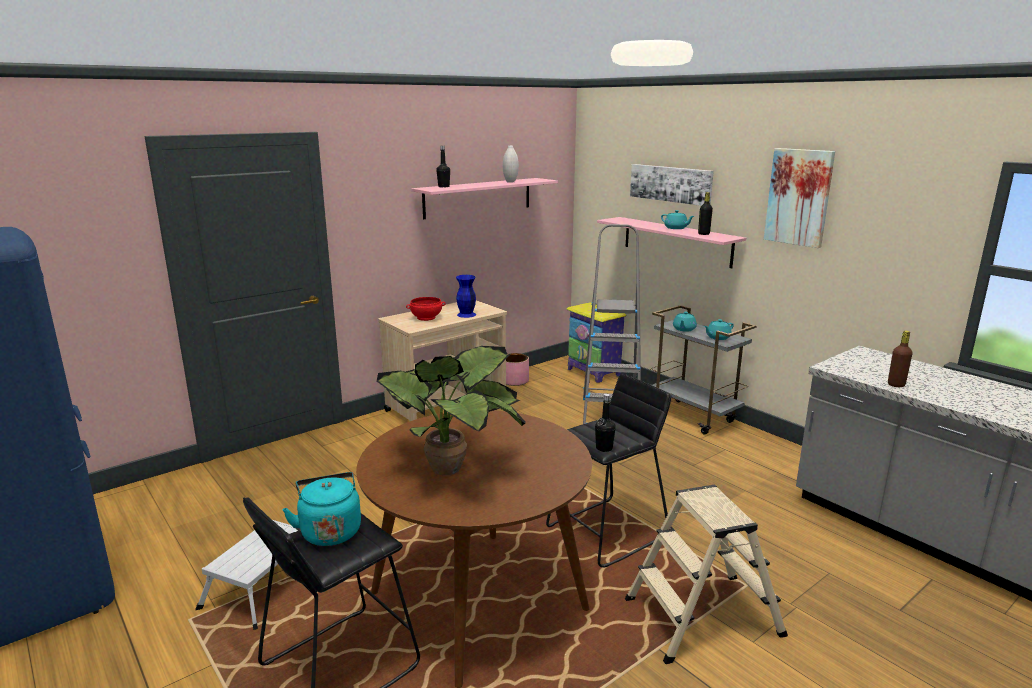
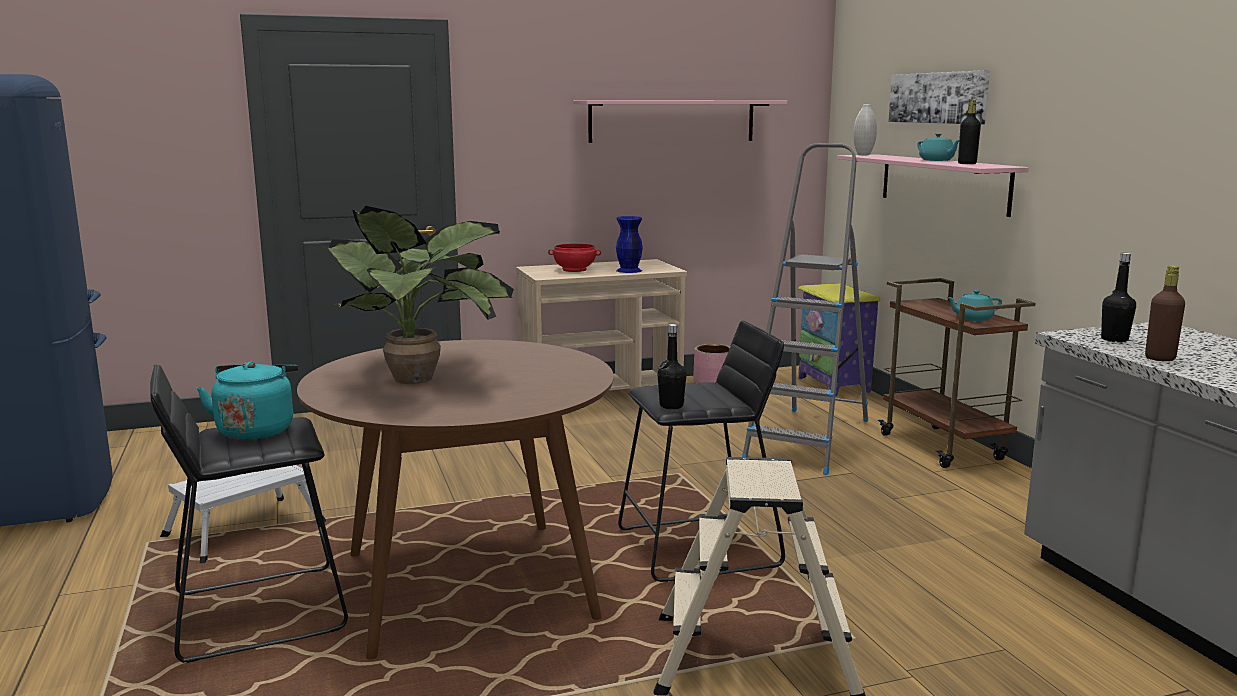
camera: 20 degrees right, 5 degrees down
black bottle [436,146,450,187] -> black bottle moved to [1101,253,1136,342]
white vase [503,146,519,183] -> white vase moved to [853,104,877,155]
grey cart [650,305,757,435] -> brown cart [878,278,1036,468]
turquoise teapot [673,312,697,332] -> none
picture [764,148,835,248] -> none

